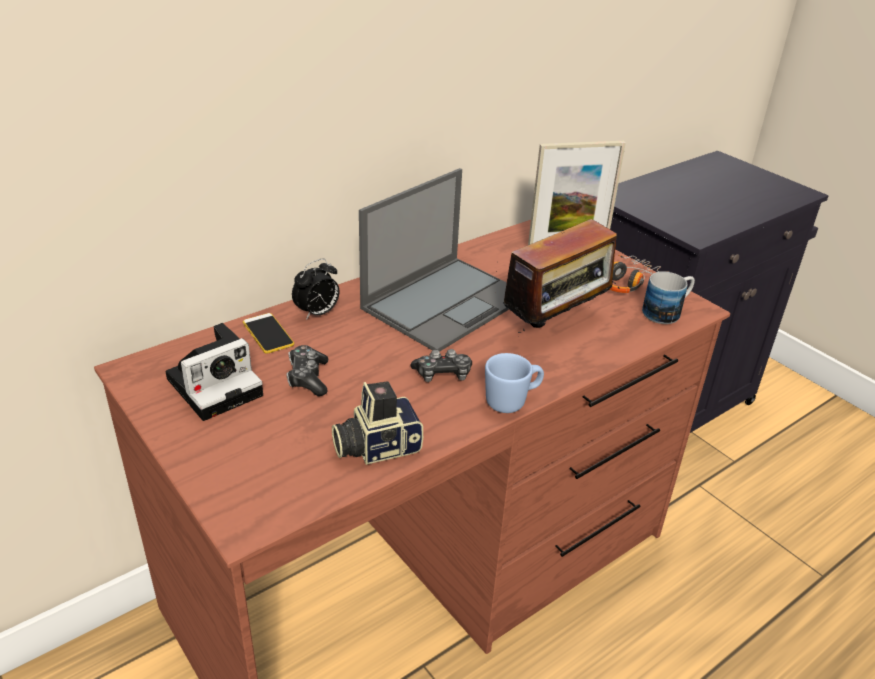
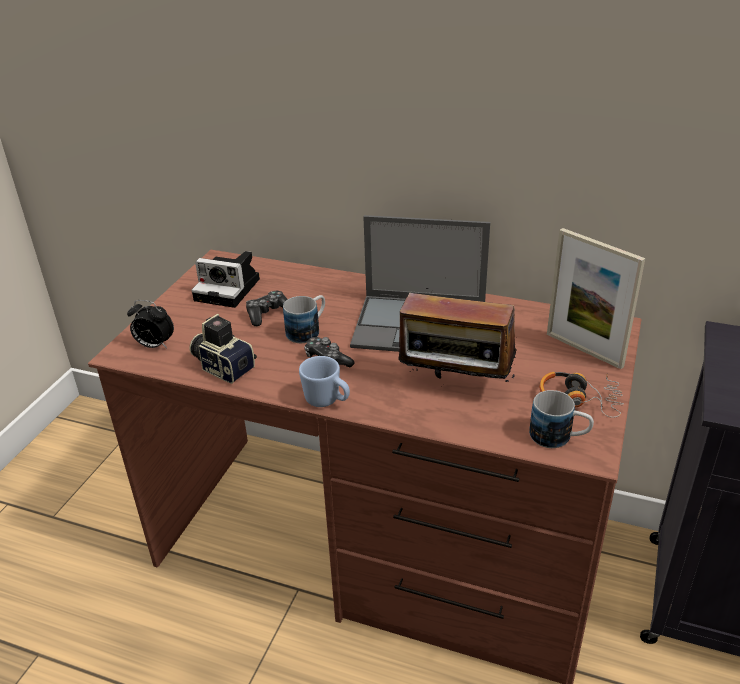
camera: 60 degrees right, 0 degrees up
phone [243,313,294,354] -> none
alarm clock [292,259,340,320] -> alarm clock moved to [127,300,174,348]
none -> mug [283,295,325,343]

